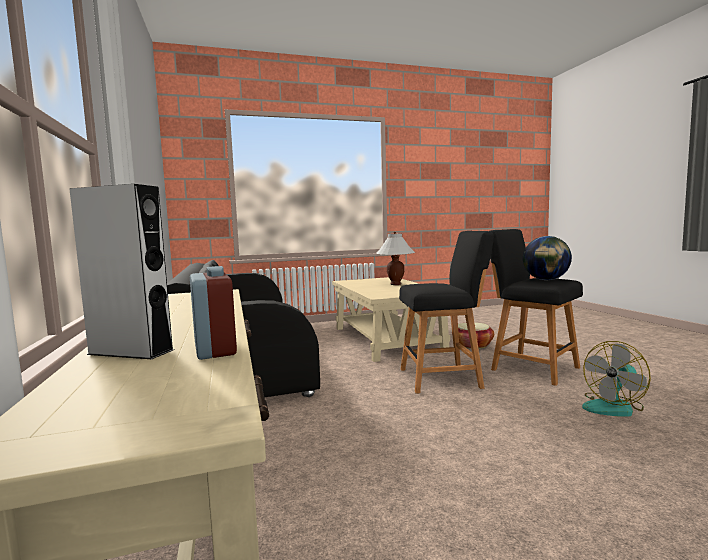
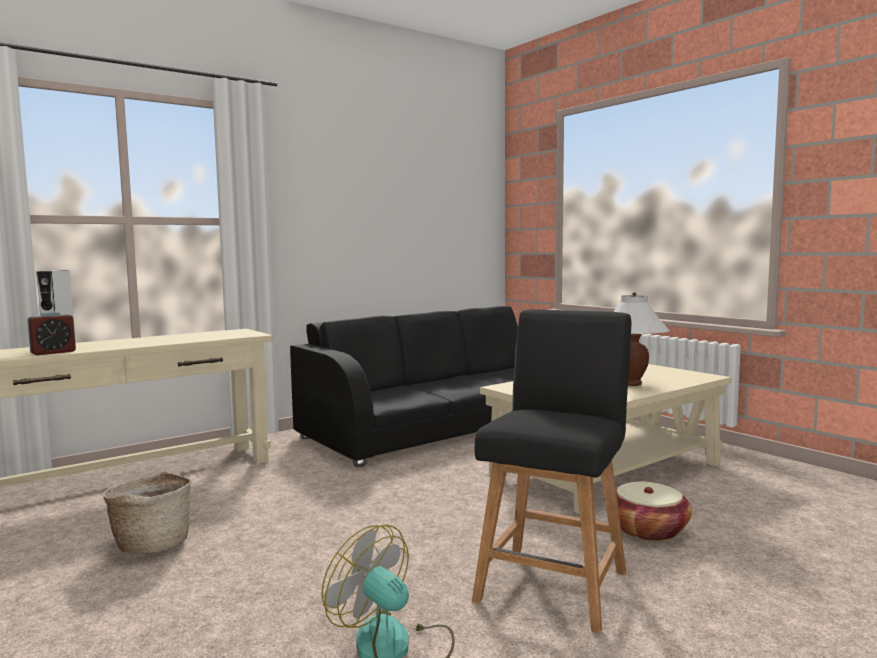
camera: 70 degrees right, 0 degrees up
black stool [399,231,494,394] -> none
globe [523,236,572,280] -> none
none -> basket [103,471,191,553]

